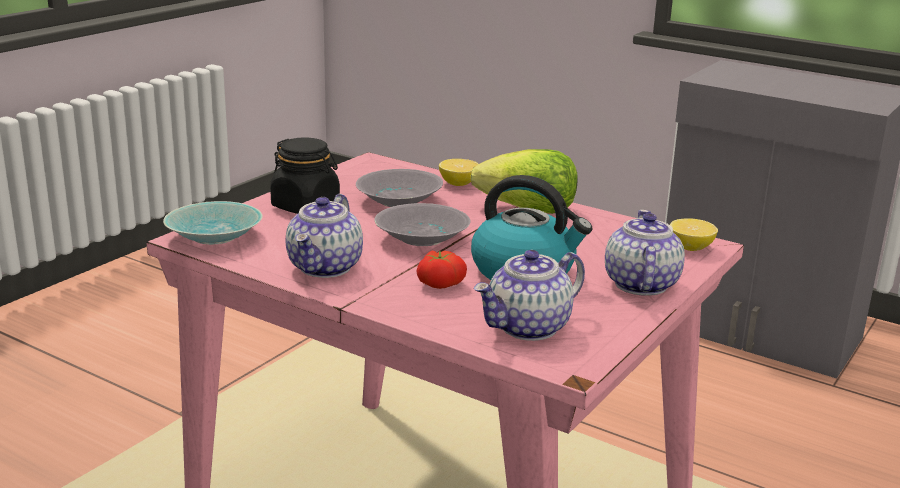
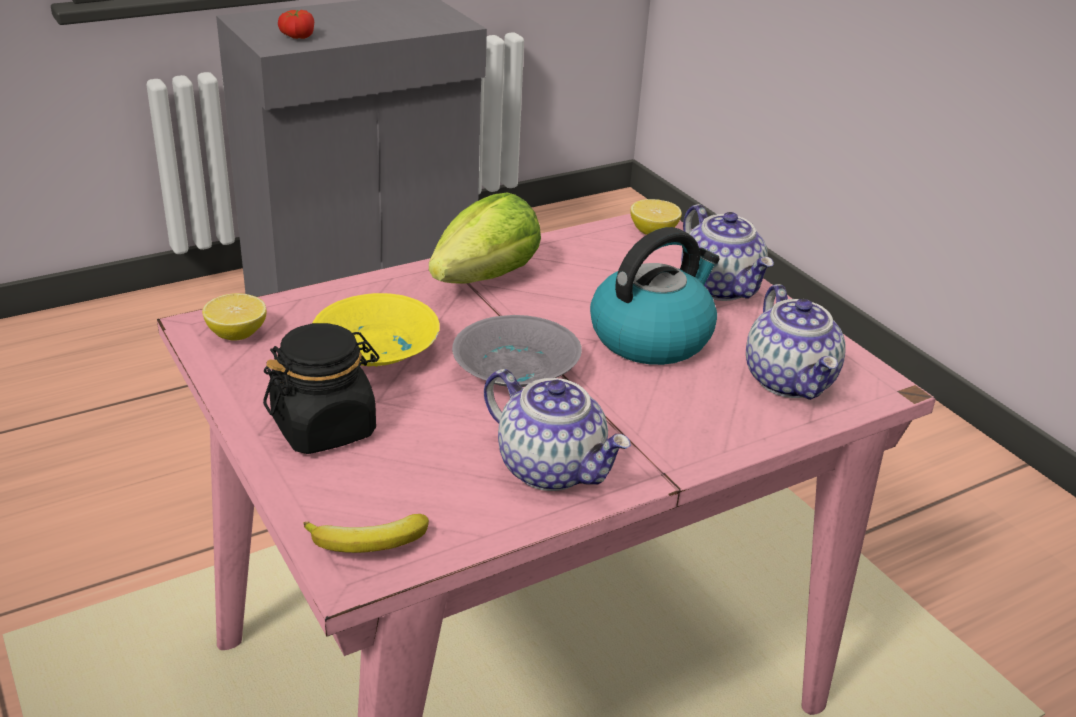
camera: 65 degrees left, 10 degrees up
turquoise bowl [163,201,263,245] -> banana [303,514,429,553]
grey bowl [356,169,443,207] -> yellow bowl [313,293,440,367]
tomato [416,250,467,289] -> tomato moved to [278,10,314,39]
lemon [439,159,478,186] -> lemon moved to [202,293,266,341]
teapot [605,210,685,296] -> teapot turned 150 degrees counterclockwise [681,204,774,301]

